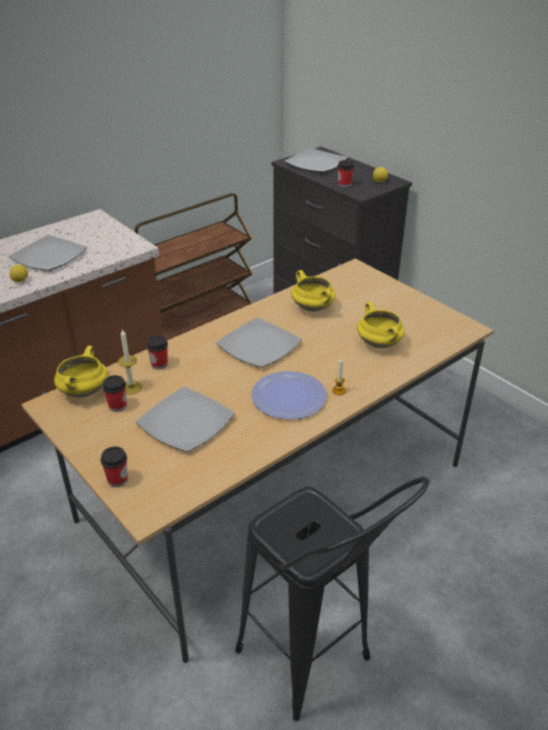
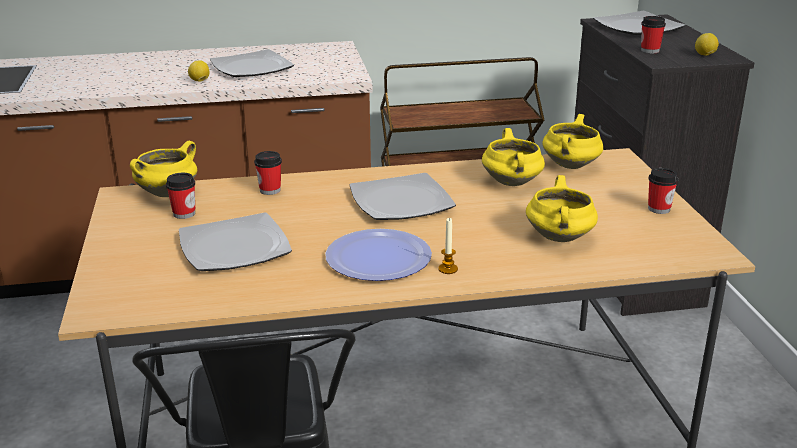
camera: 30 degrees right, 10 degrees down
cup [100,446,128,487] -> cup moved to [648,168,678,214]
candle [118,328,143,395] -> none
none -> yellow cooking pot [542,114,603,169]

